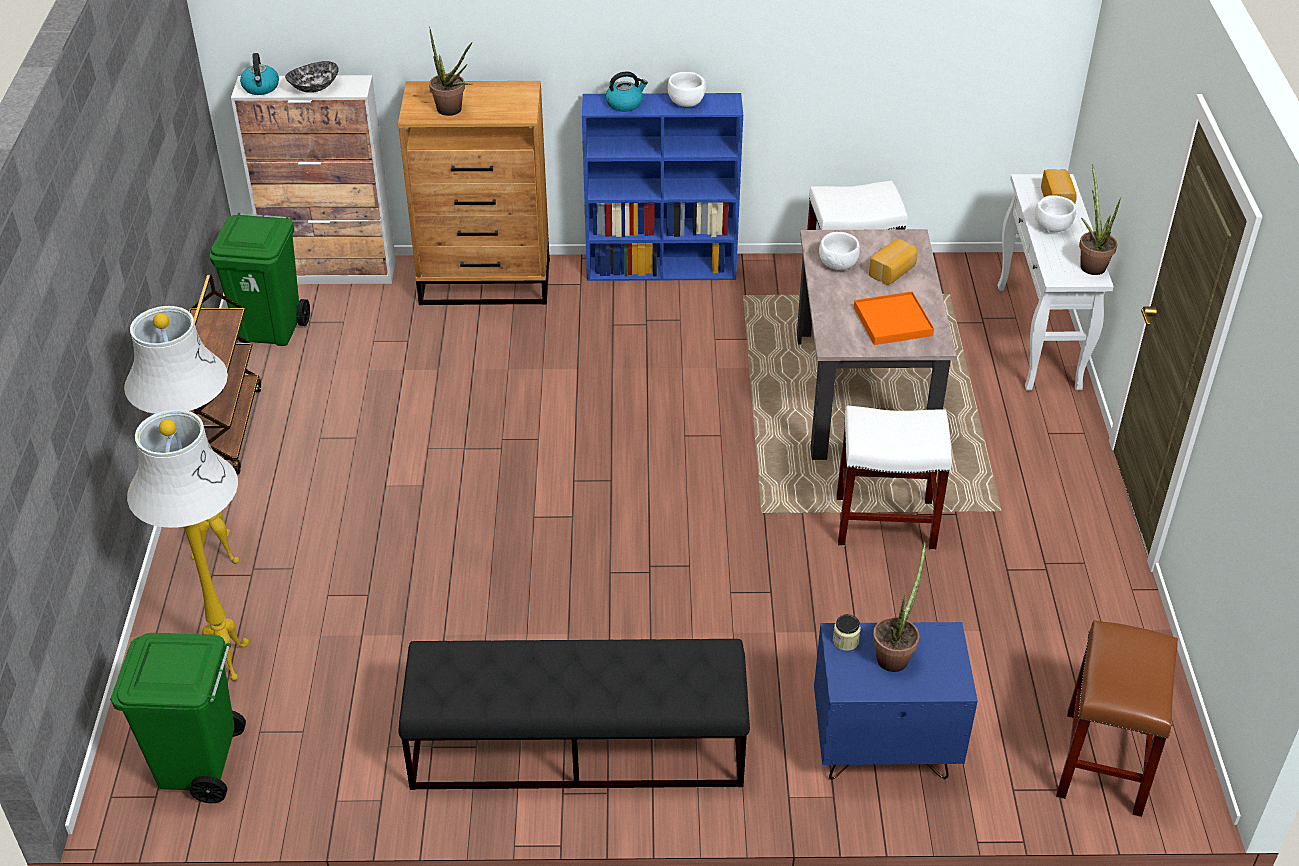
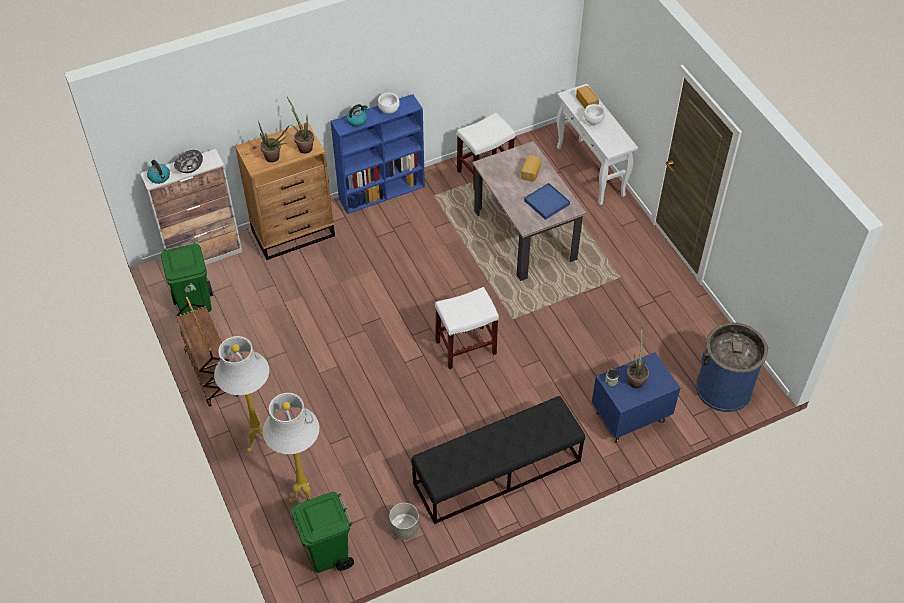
camera: 25 degrees left, 10 degrees up
white bowl [819,232,860,270] -> none
white stool [837,406,952,550] -> white stool moved to [435,287,499,370]
orange tray [854,291,934,345] -> blue tray [524,183,570,220]
brown stool [1056,620,1178,817] -> blue trash can [696,322,768,412]
potted plant [1079,164,1121,275] -> potted plant moved to [287,97,314,154]
none -> grey planter [389,503,419,540]

